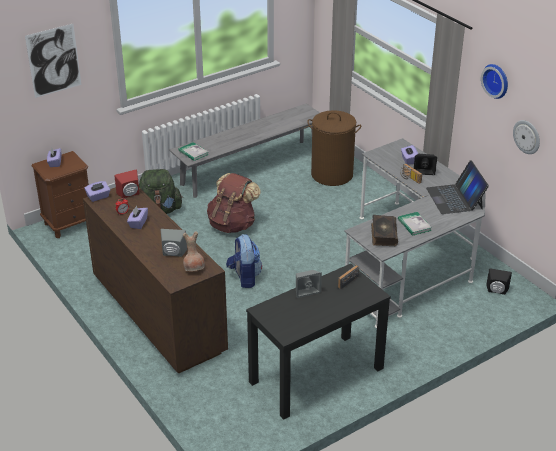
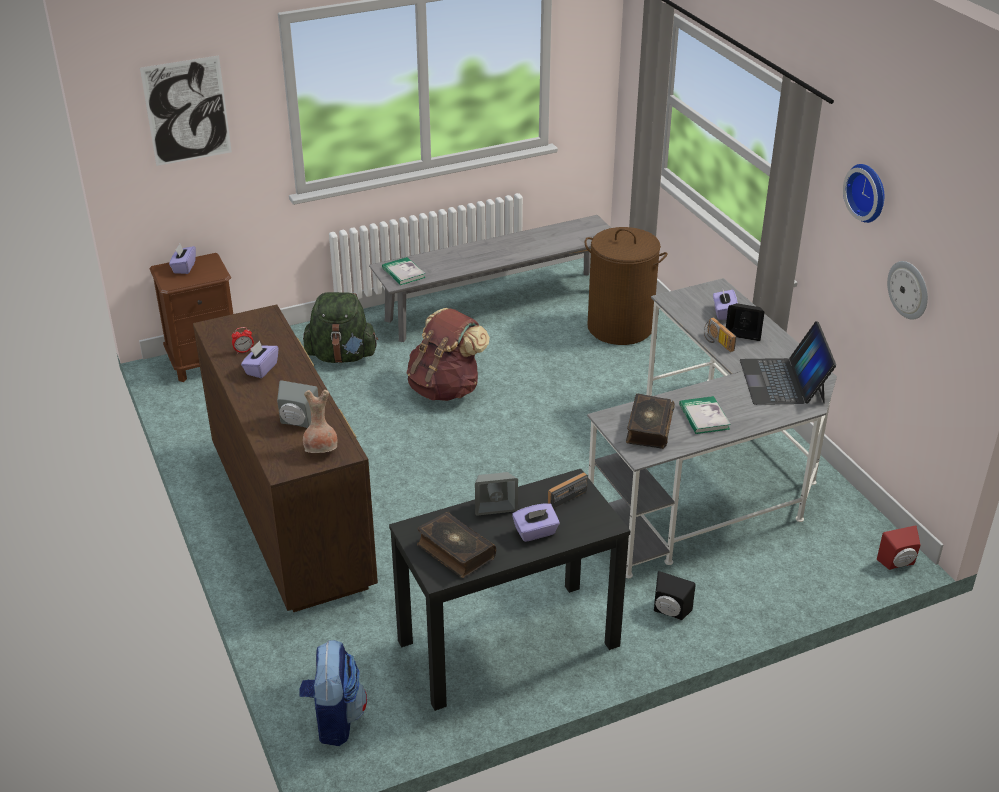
camera: 10 degrees right, 0 degrees up
purple tissue box [84,181,110,202] -> purple tissue box moved to [512,503,560,542]
red speaker [115,170,140,199] -> red speaker moved to [877,525,921,570]
backpack [226,234,262,288] -> backpack moved to [299,640,367,746]
black speaker [486,268,512,295] -> black speaker moved to [654,571,696,620]
none -> book [417,512,496,578]

